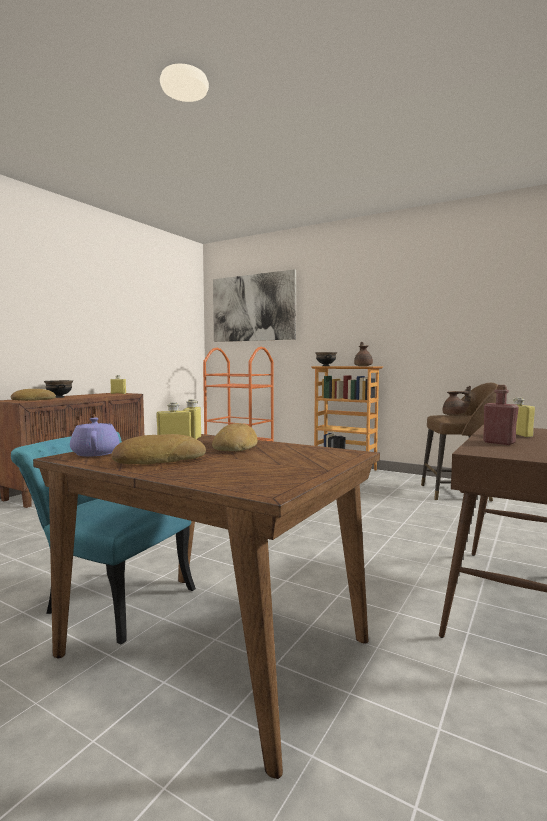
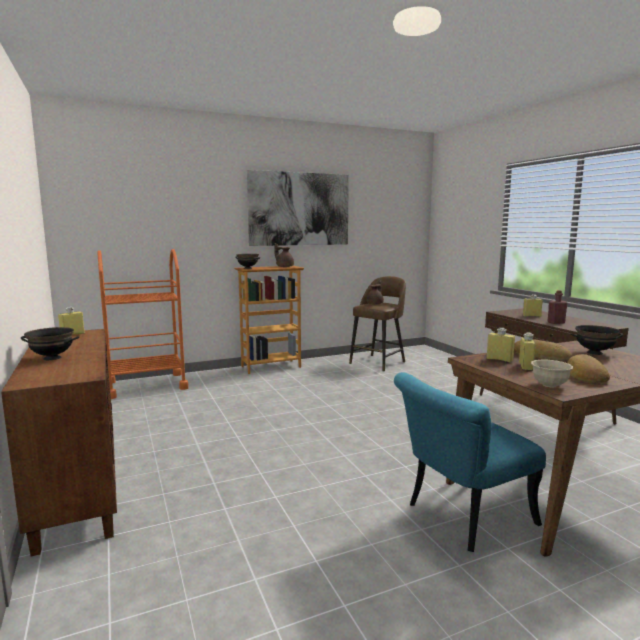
camera: 55 degrees left, 5 degrees up
bread [11,389,56,401] -> none
purple teapot [70,418,120,457] -> beige bowl [531,360,573,387]
picture [213,269,296,342] -> picture moved to [247,170,349,246]
none -> black bowl [571,325,623,355]

